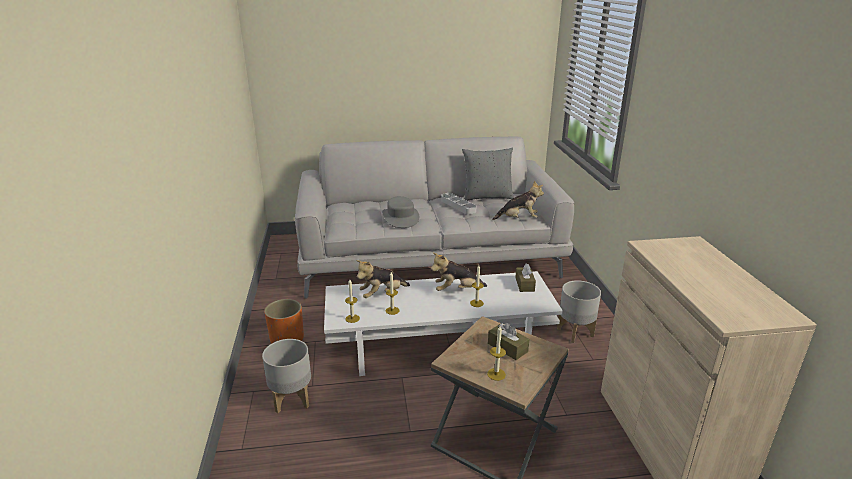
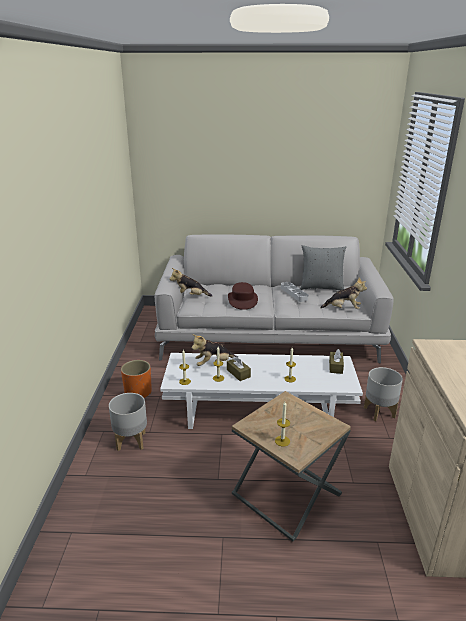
camera: 10 degrees right, 0 degrees up
grey hat [382,196,419,228] -> brown hat [228,282,258,310]
plush toy [431,252,487,291] -> plush toy moved to [169,268,213,297]
brown tissue box [488,322,529,360] -> brown tissue box moved to [227,356,251,381]

